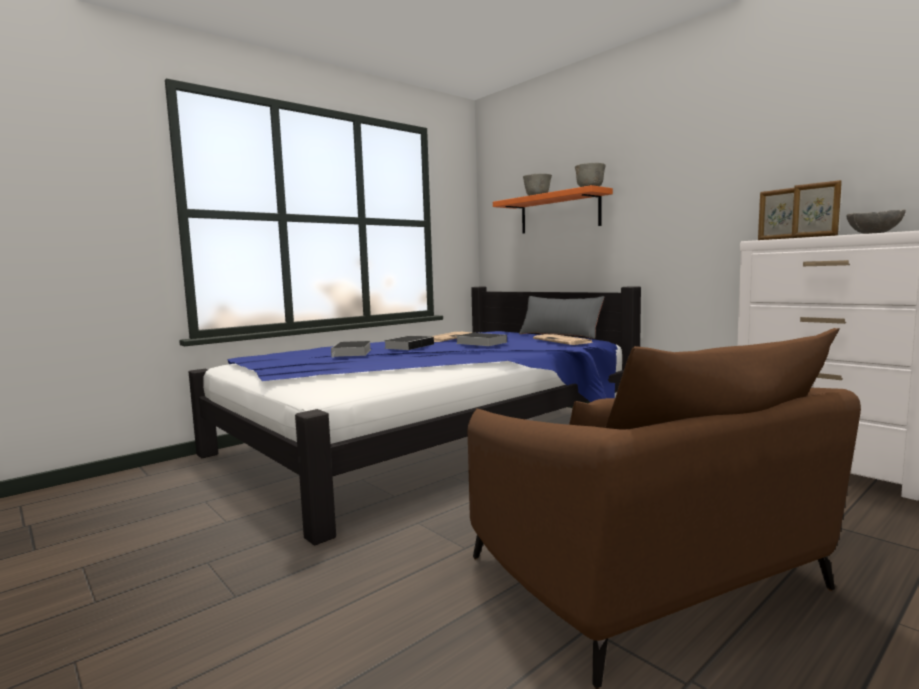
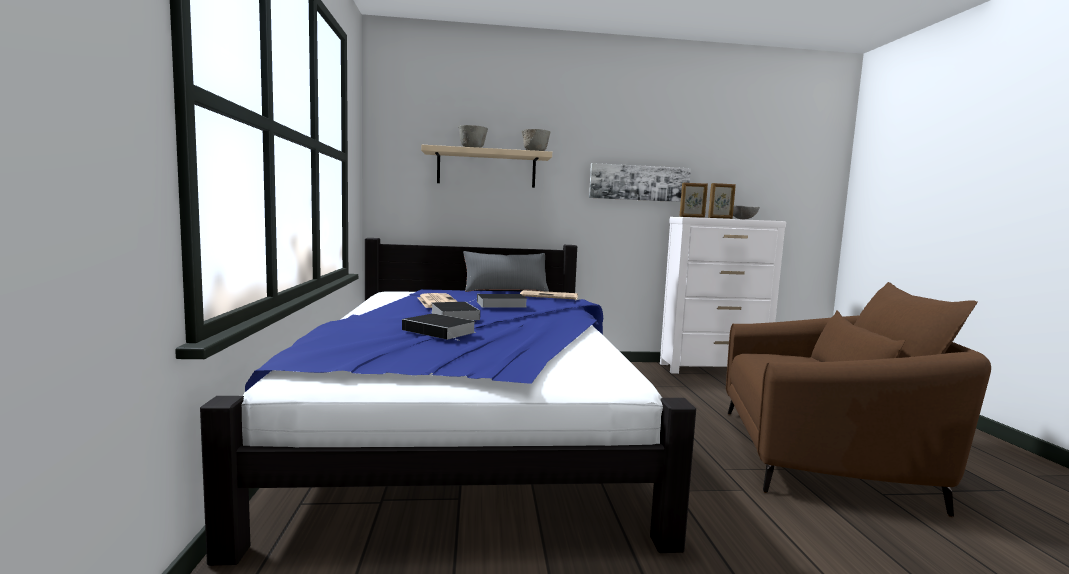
camera: 55 degrees left, 0 degrees up
orange shelf [493,185,613,234] -> beige shelf [421,145,552,188]
none -> picture [589,163,691,202]

